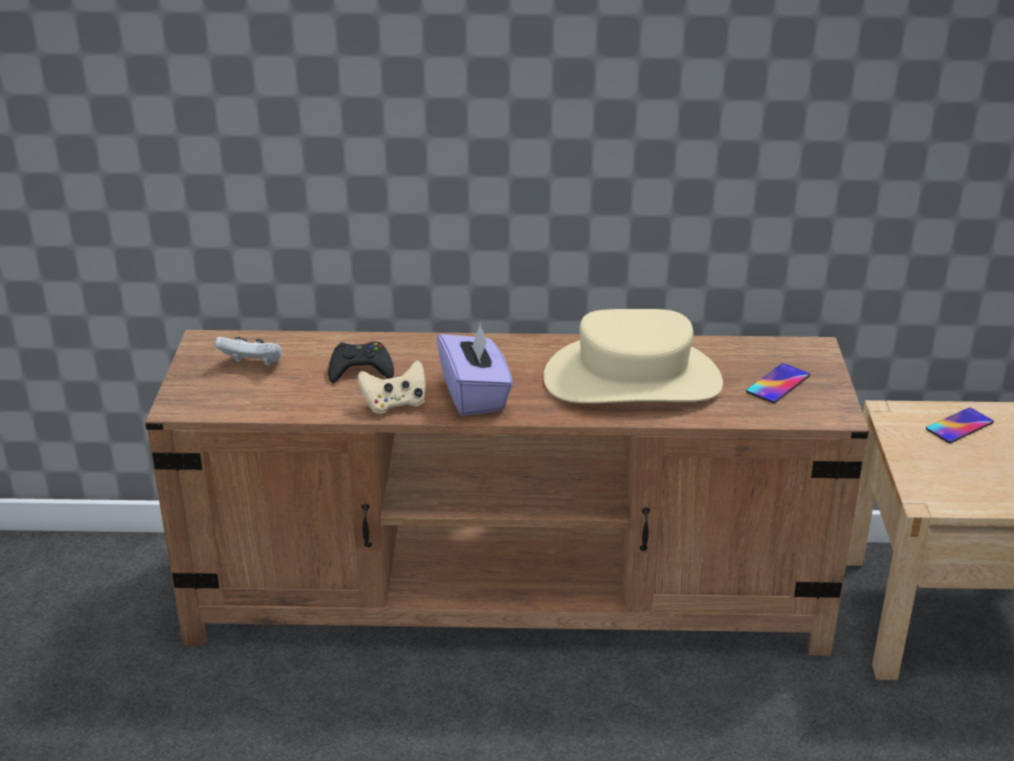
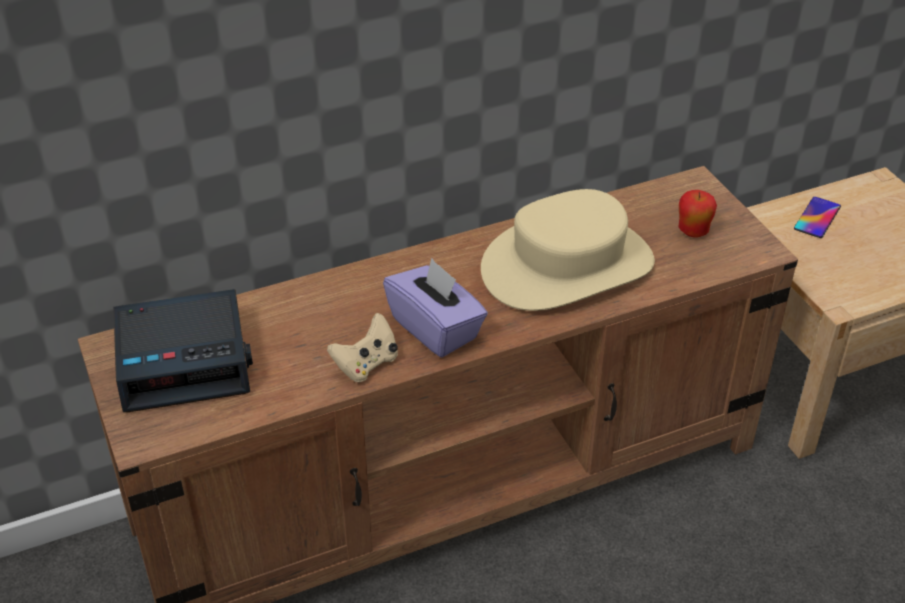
camera: 25 degrees left, 10 degrees up
white game controller [215,337,282,366] -> alarm clock [114,289,253,412]
black game controller [328,342,394,383] -> none
phone [746,363,810,403] -> apple [678,190,717,238]

